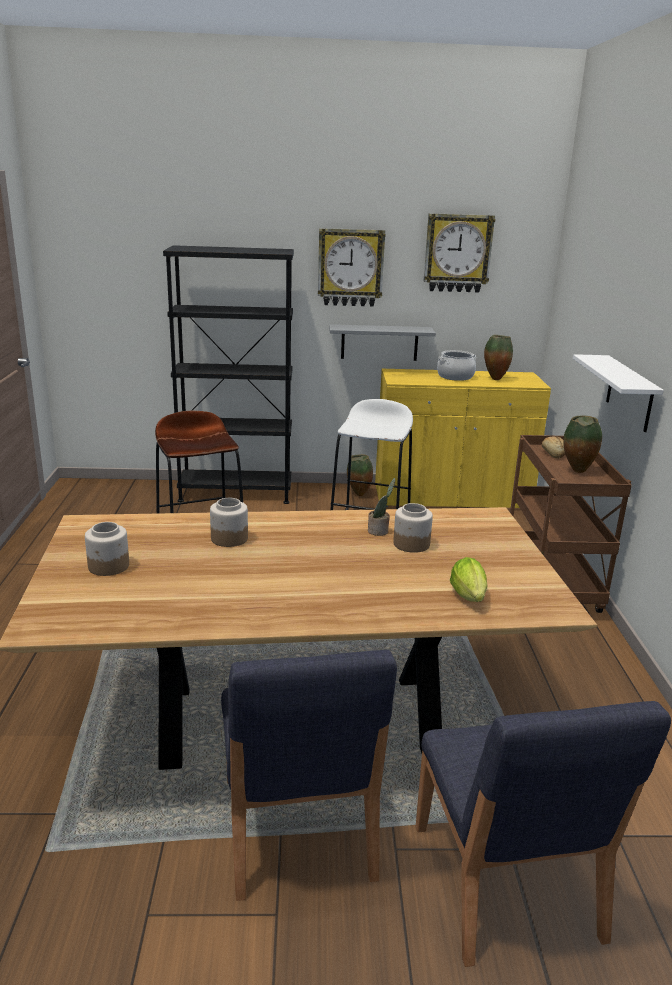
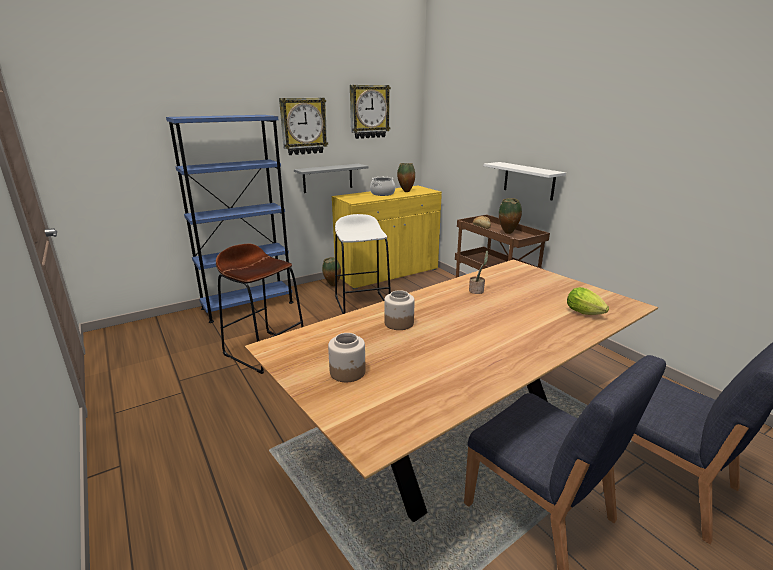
camera: 30 degrees left, 0 degrees up
black bookcase [163,245,294,504] -> blue bookcase [166,115,294,323]
jar [393,503,433,553] -> none

